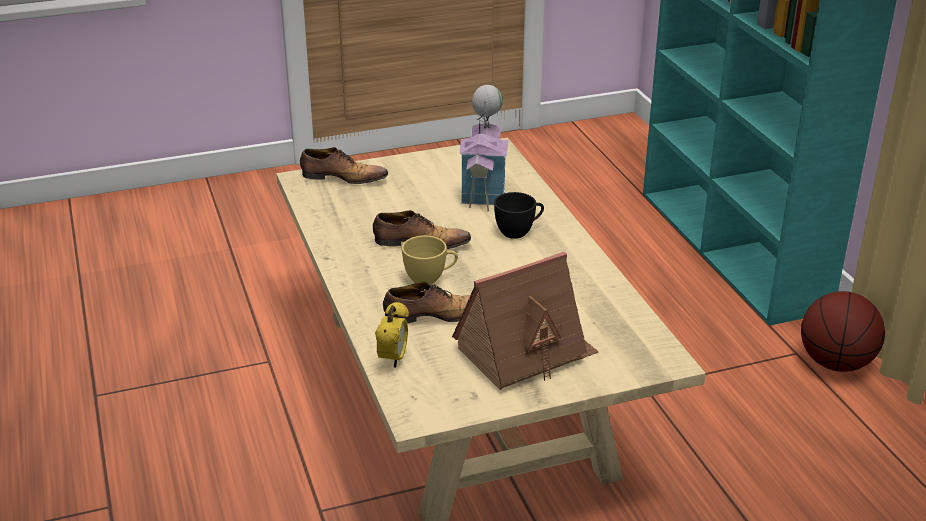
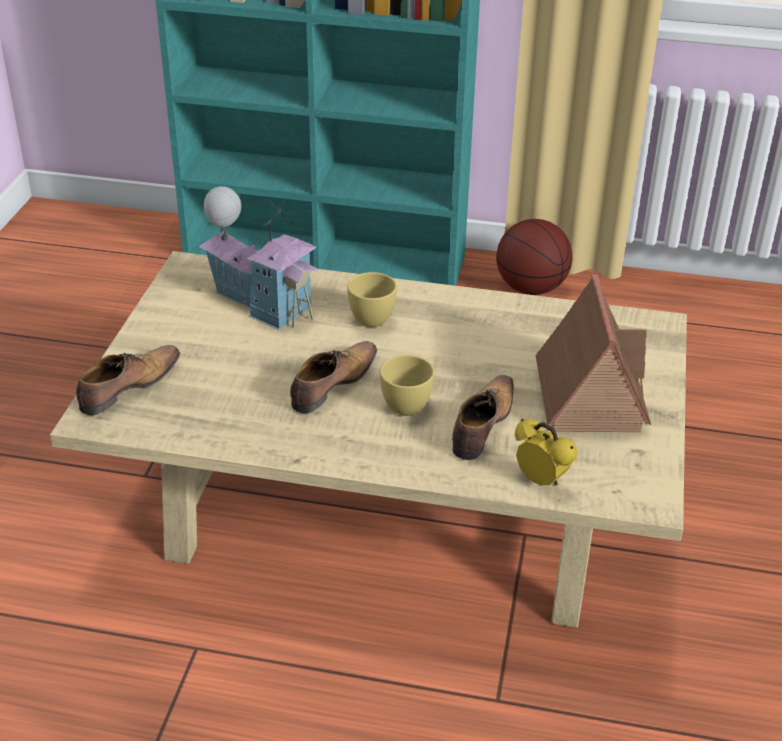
camera: 60 degrees left, 5 degrees up
black cup [494,192,544,239] -> yellow cup [347,272,397,327]

